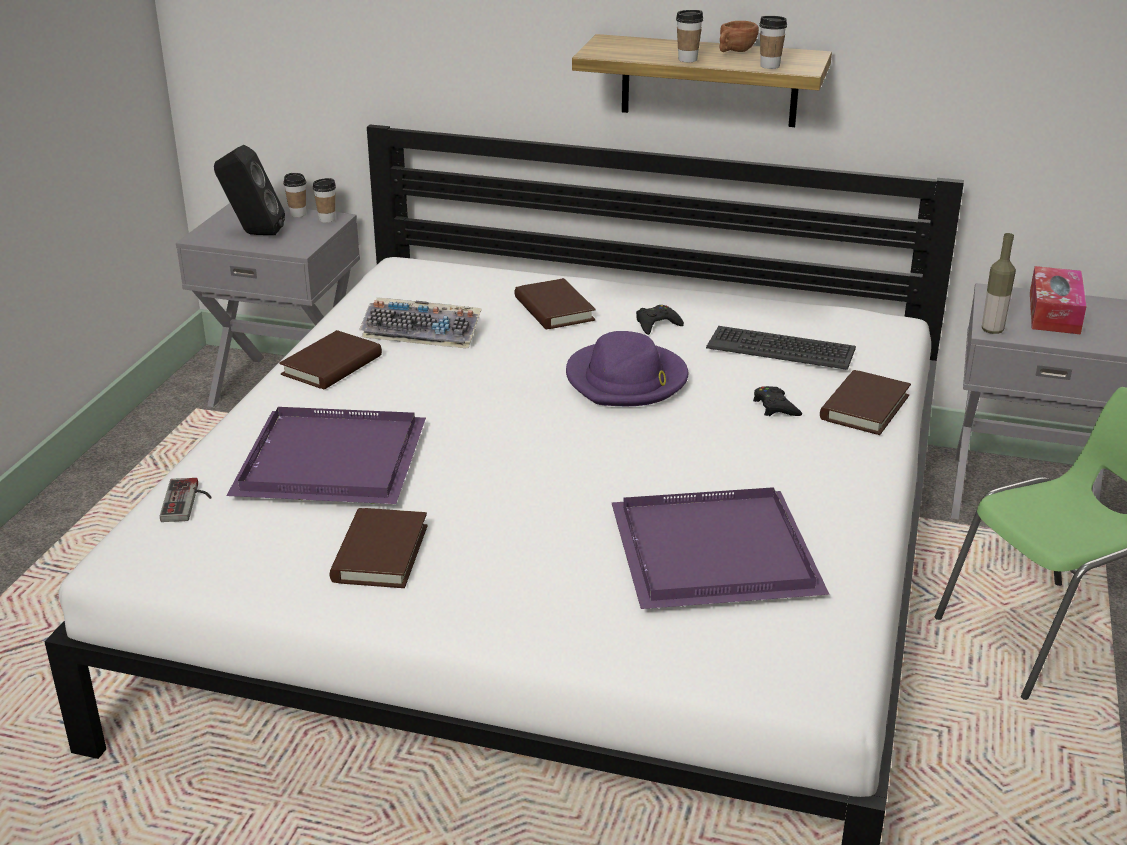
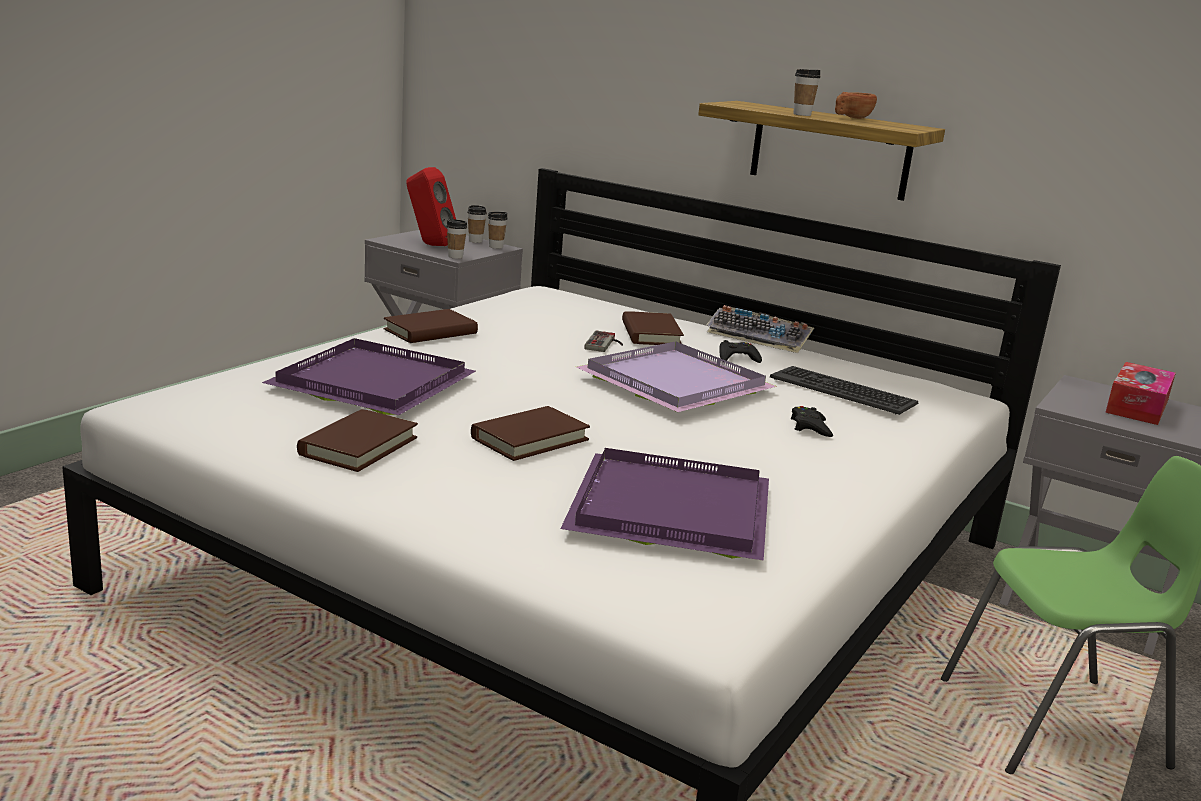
camera: 15 degrees right, 10 degrees down
game controller [160,478,212,522] -> game controller moved to [584,331,623,352]
black speaker [214,145,285,235] -> red speaker [406,167,456,246]
keyboard [359,297,482,349] -> keyboard moved to [706,305,814,353]
purple hat [566,331,688,406] -> purple tray [576,341,777,412]
cup [759,16,787,69] -> cup moved to [446,219,467,259]
brown book [820,370,911,435] -> brown book moved to [471,406,590,461]
bottle [982,233,1016,334] -> none

